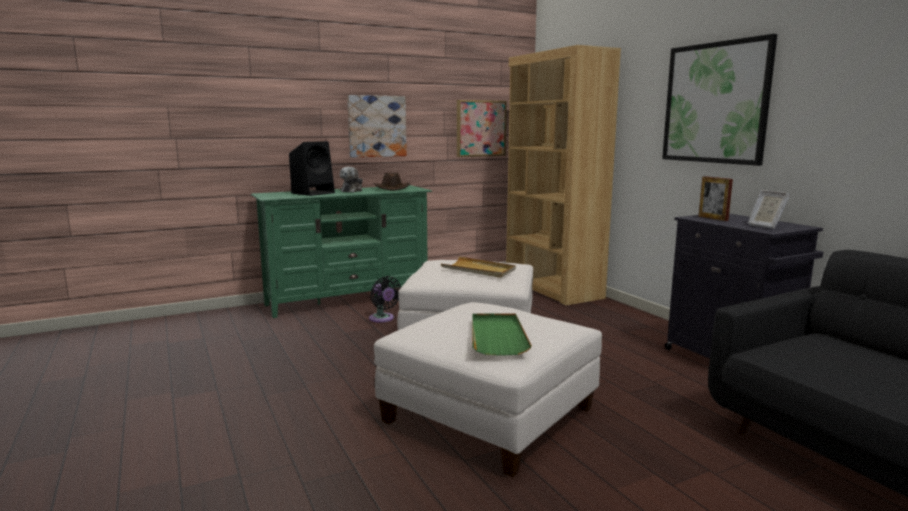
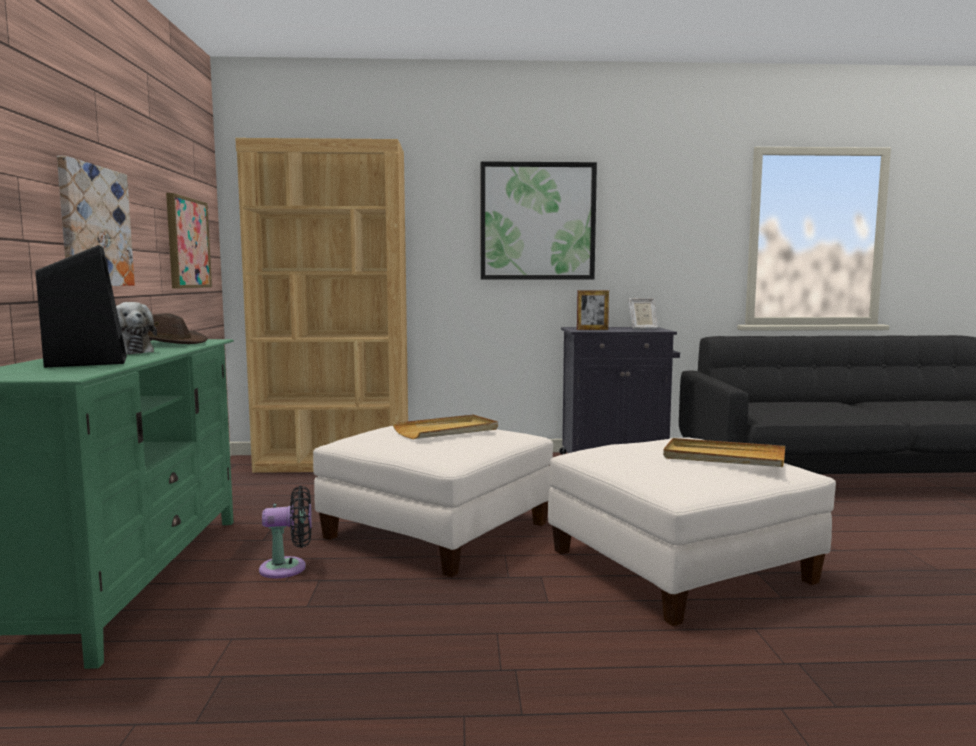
camera: 65 degrees left, 5 degrees down
green tray [472,314,532,356] -> beige tray [663,438,785,467]

